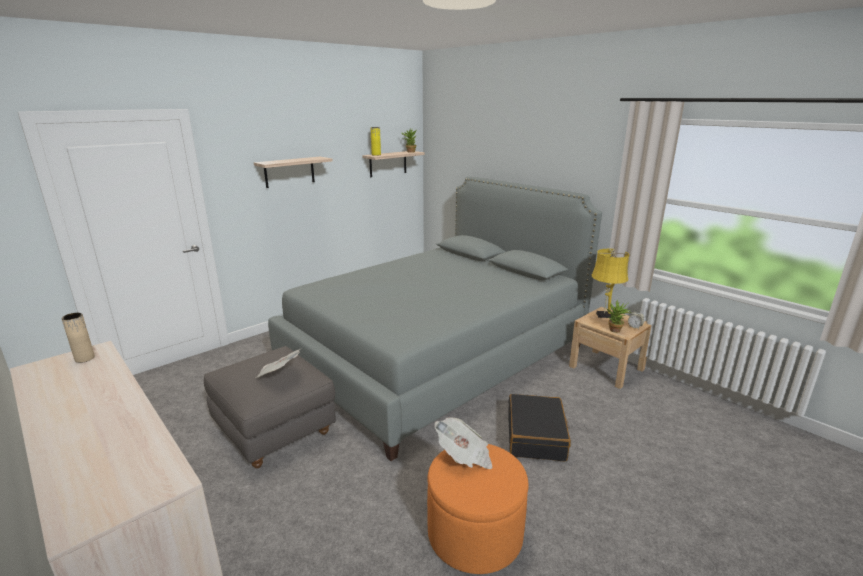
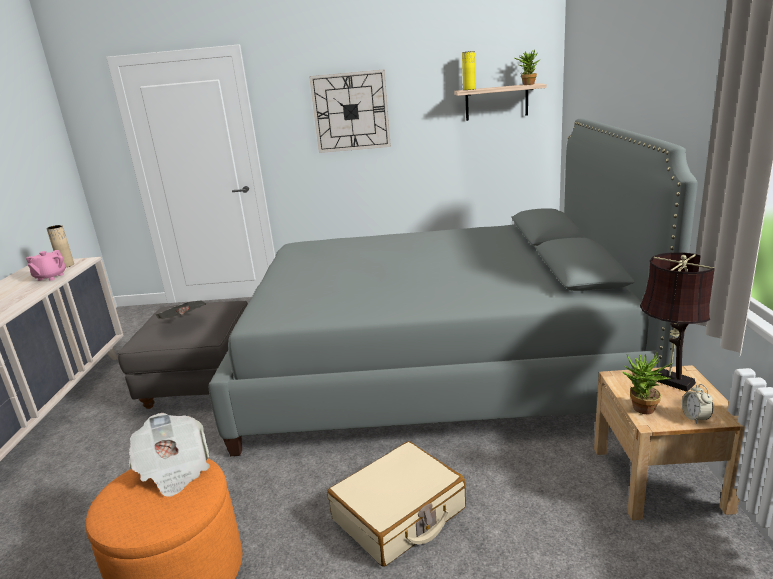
camera: 45 degrees right, 0 degrees up
shelf [254,157,333,188] -> wall clock [309,69,391,153]
black suitcase [508,394,571,462] -> beige suitcase [327,441,466,566]
yellow table lamp [592,249,629,318] -> brown table lamp [640,252,715,392]
none -> pink teapot [26,250,66,281]

